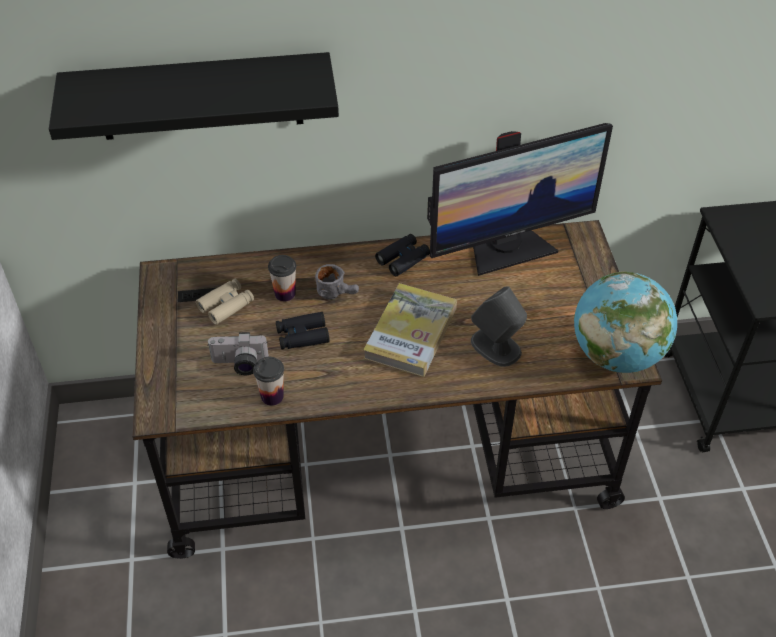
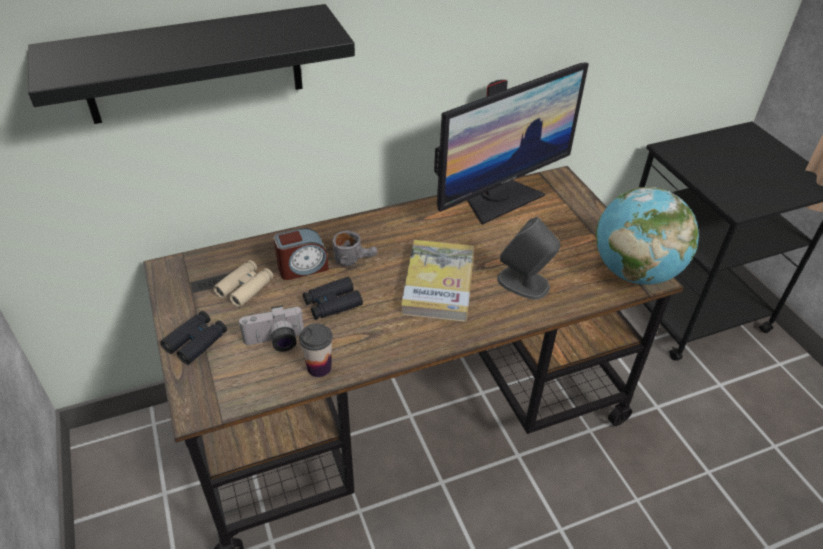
camera: 15 degrees left, 5 degrees down
cup [268,255,296,301] -> alarm clock [274,228,329,280]
black binoculars [375,234,430,276] -> black binoculars moved to [160,311,227,365]

